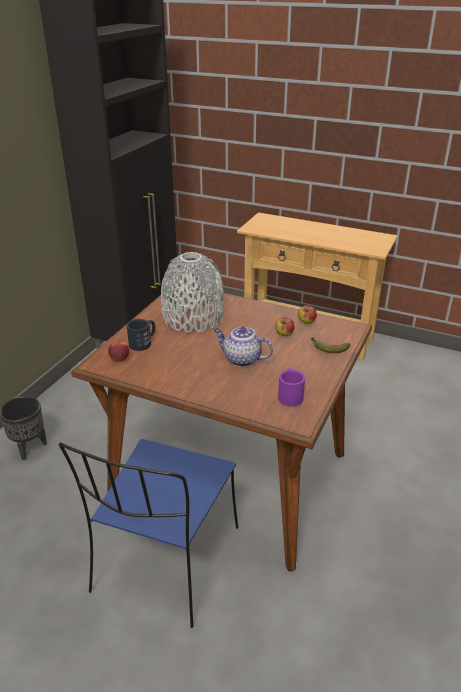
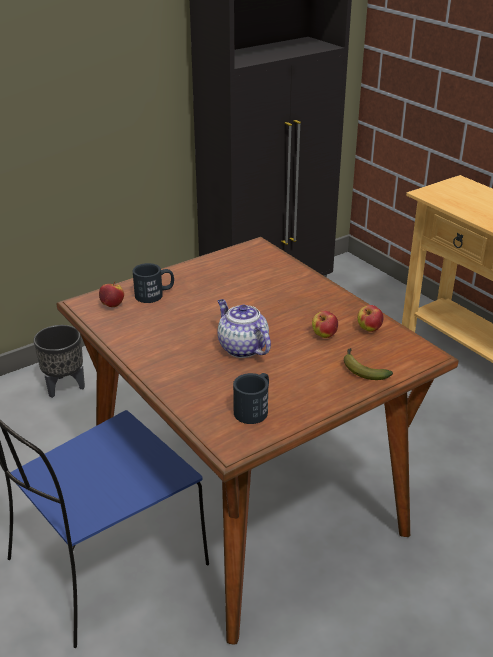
camera: 30 degrees right, 0 degrees up
grey vase [161,252,224,333] -> none
purple mug [278,368,305,407] -> black mug [233,373,269,424]

